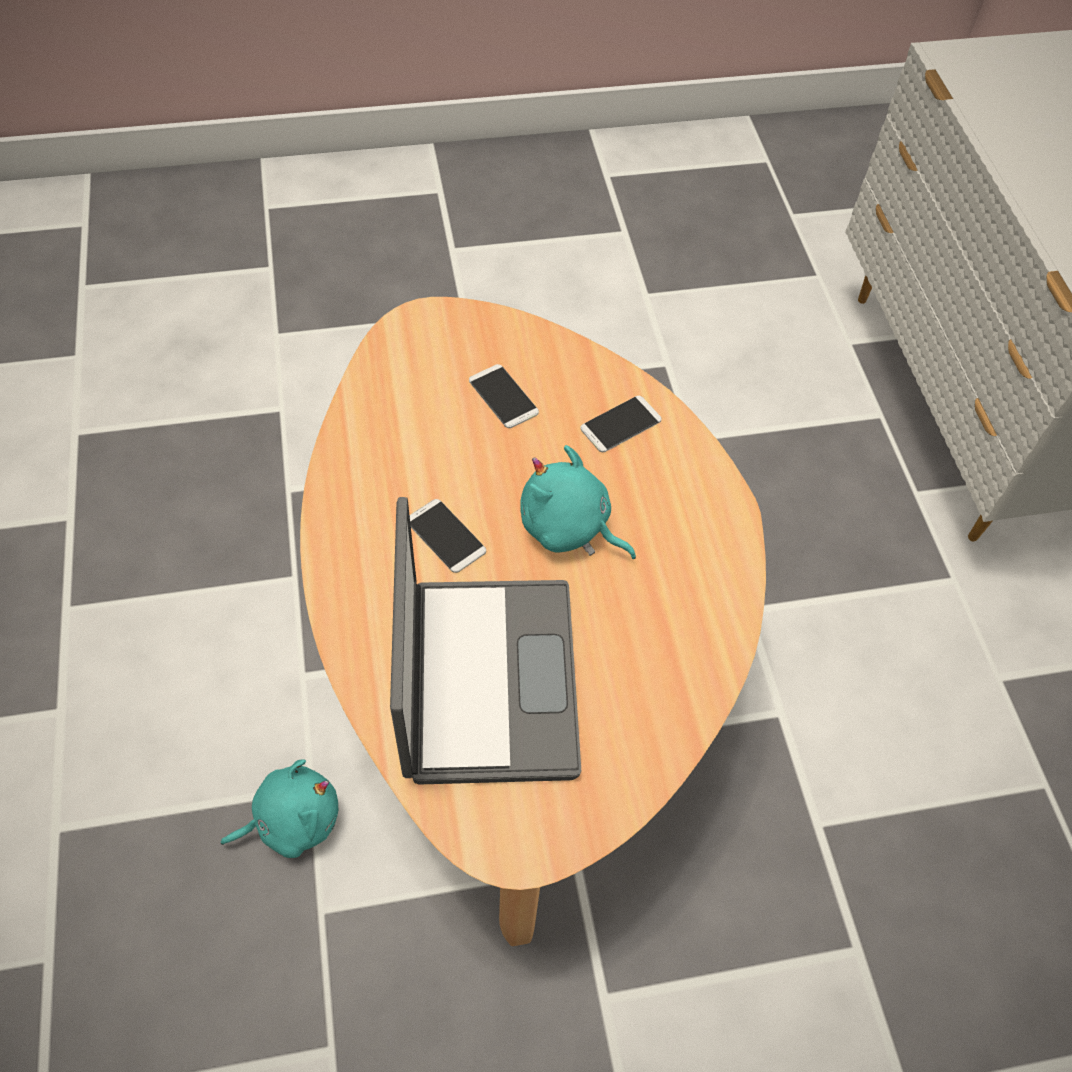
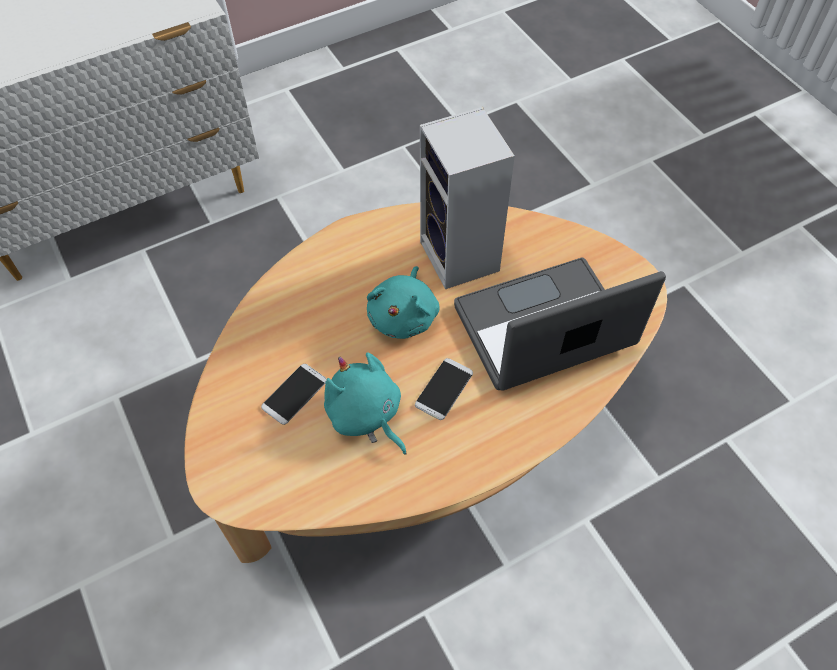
camera: 105 degrees left, 0 degrees up
turquoise plush toy [221,759,338,858] -> turquoise plush toy moved to [324,352,407,455]
phone [580,396,662,452] -> none
none -> speaker [420,107,515,289]

